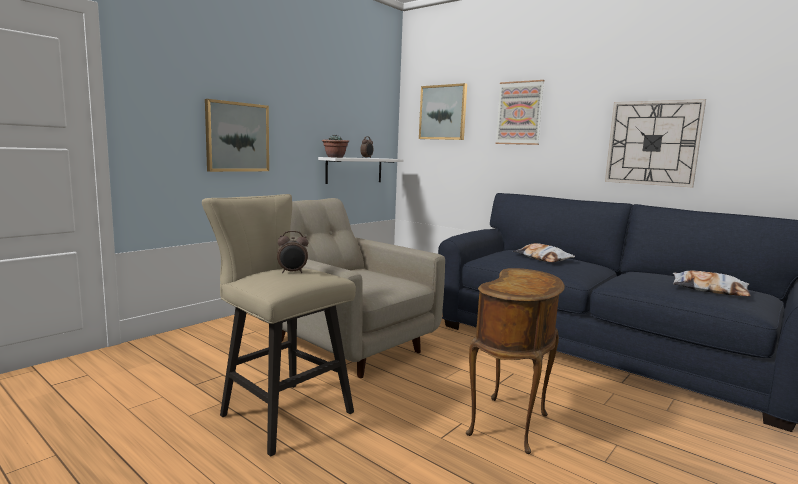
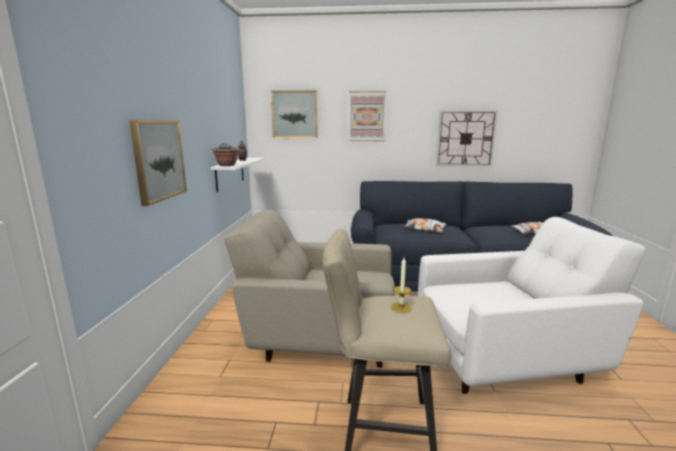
camera: 35 degrees left, 5 degrees up
alarm clock [277,231,309,273] -> candle [391,258,412,313]
brown side table [466,268,565,454] -> white armchair [418,217,646,394]

